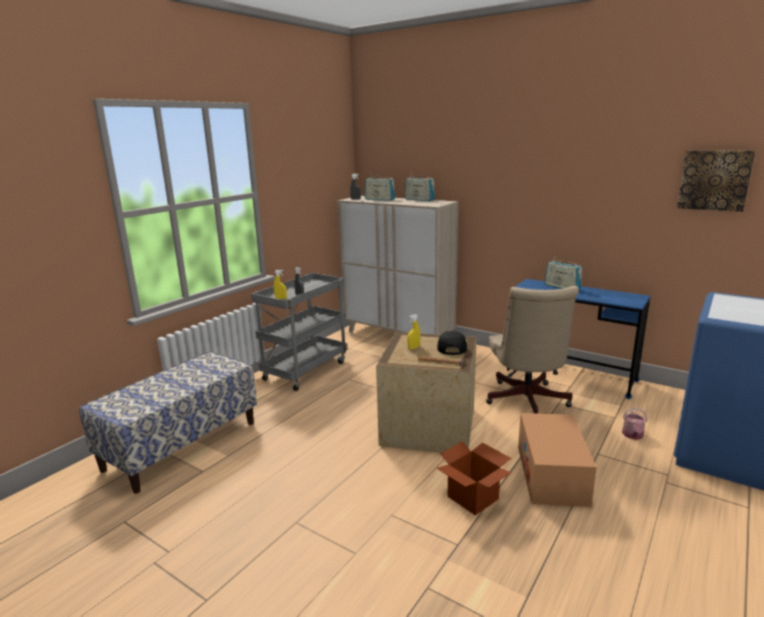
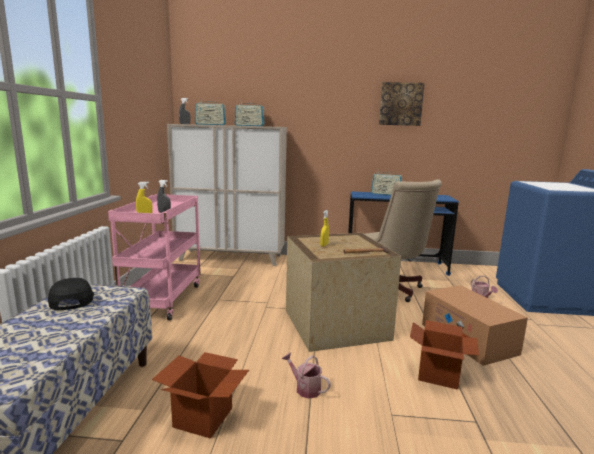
camera: 30 degrees left, 5 degrees down
grey cart [251,273,347,391] -> pink cart [108,194,201,320]
black cap [438,331,467,355] -> black cap moved to [48,278,94,310]
picture [677,150,755,212] -> picture moved to [379,82,425,126]
none -> cardboard box [152,352,249,439]
none -> watering can [282,353,331,399]

